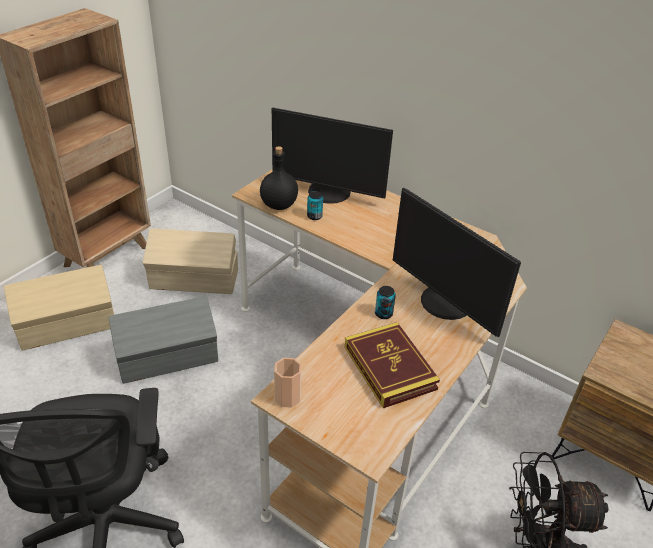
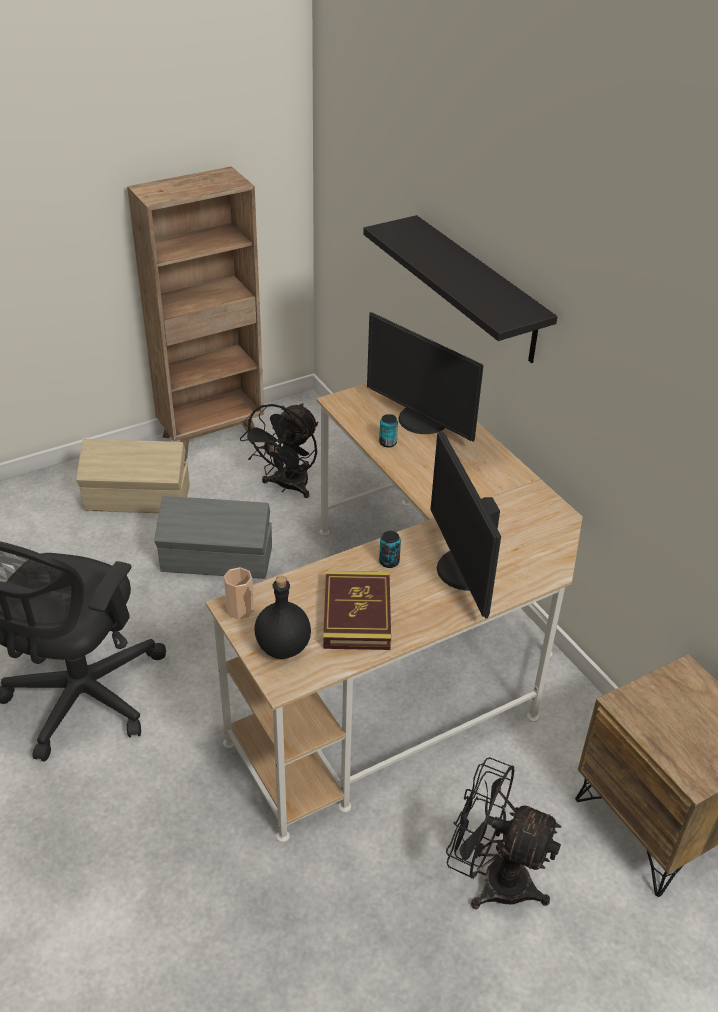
camera: 25 degrees right, 0 degrees up
beige storage box [143,228,238,294] -> black fan [240,403,318,498]
black bottle [260,146,298,210] -> black bottle moved to [254,576,311,659]
none -> black shelf [363,215,557,363]

